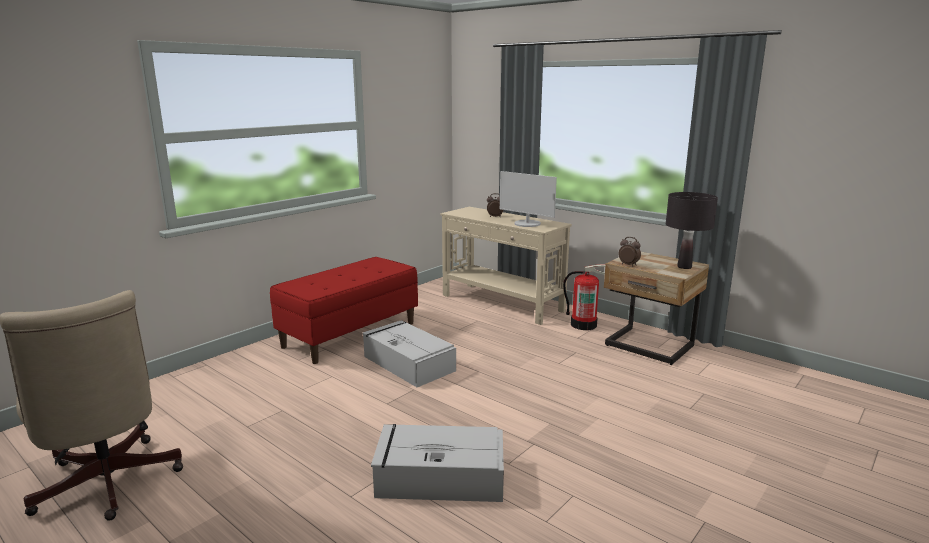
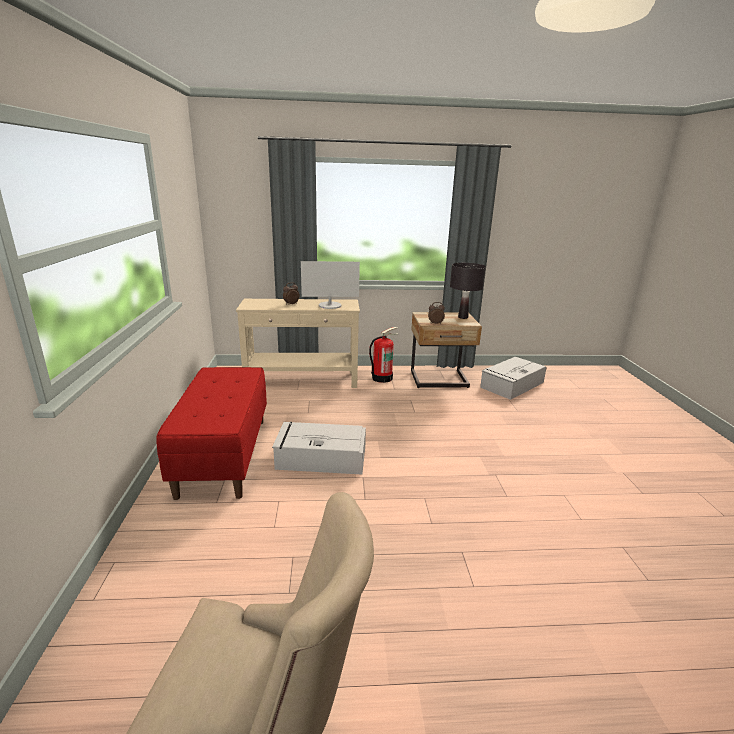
camera: 45 degrees left, 5 degrees up
grey storage box [371,424,504,502] -> grey storage box moved to [480,357,547,400]

